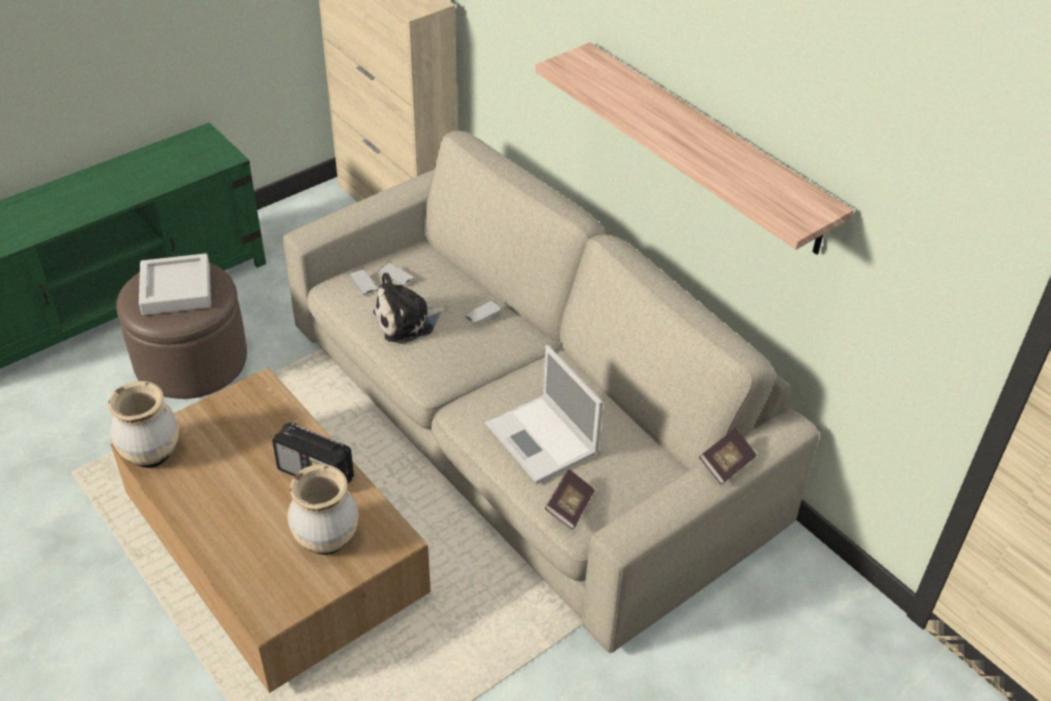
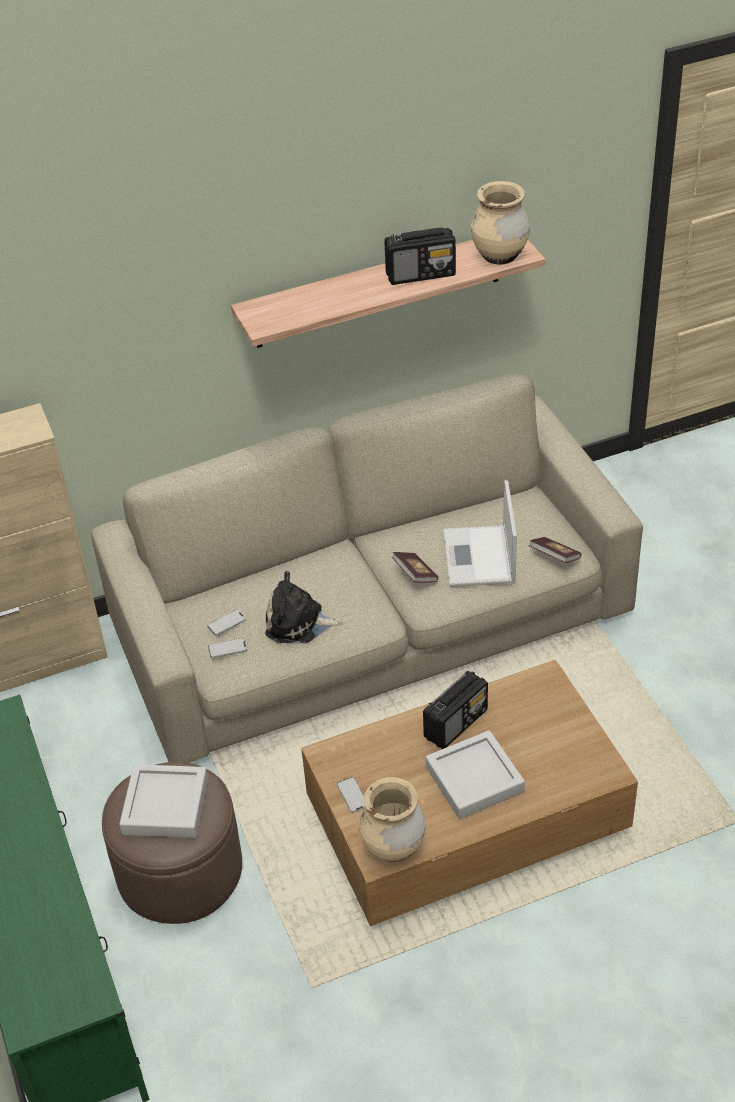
camera: 70 degrees left, 0 degrees up
beige vase [287,464,358,555] -> beige vase moved to [471,181,530,264]
plush toy [373,272,448,344] -> plush toy turned 105 degrees clockwise [265,571,343,643]
phone [464,300,502,325] -> phone moved to [337,777,365,813]
laptop [485,345,603,484] -> laptop turned 105 degrees clockwise [443,480,517,587]
book [699,427,756,485] -> book moved to [392,552,438,583]
none -> radio [384,227,456,285]
none -> grey tray [426,730,525,819]

